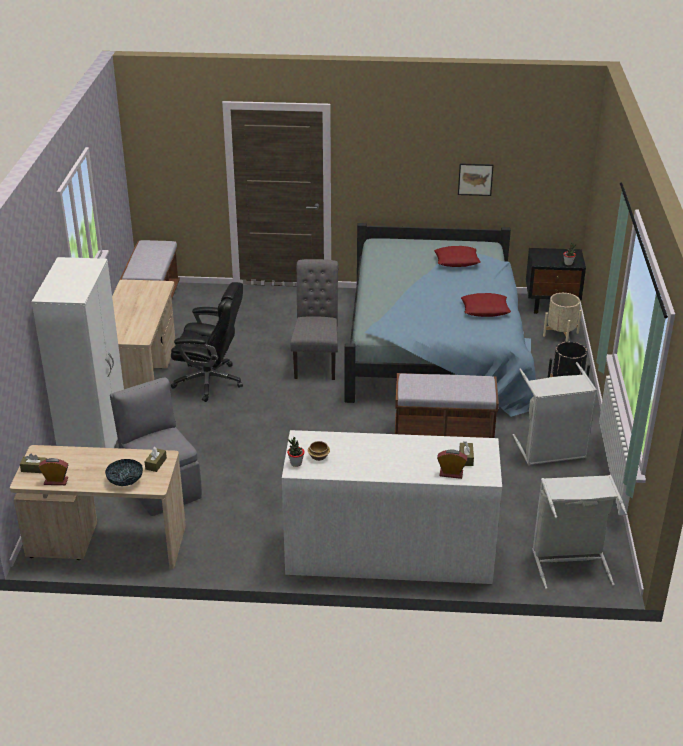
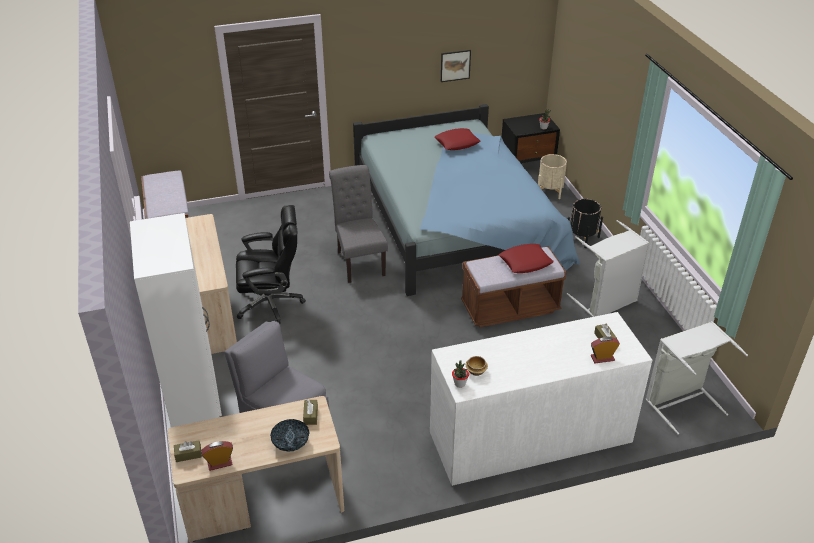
camera: 20 degrees left, 5 degrees up
red pillow [461,293,511,317] -> red pillow moved to [499,244,553,273]

